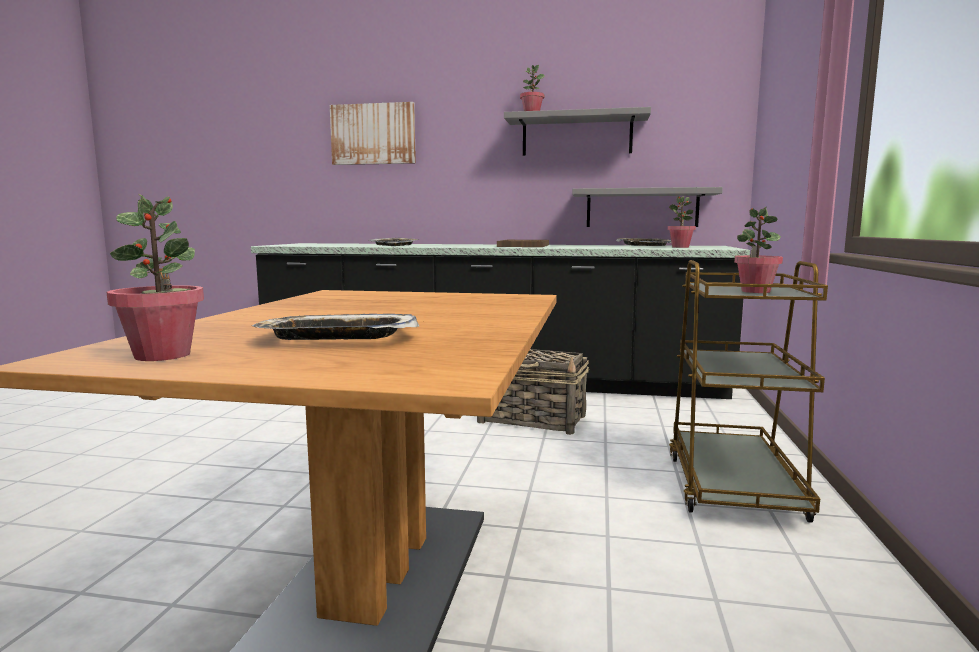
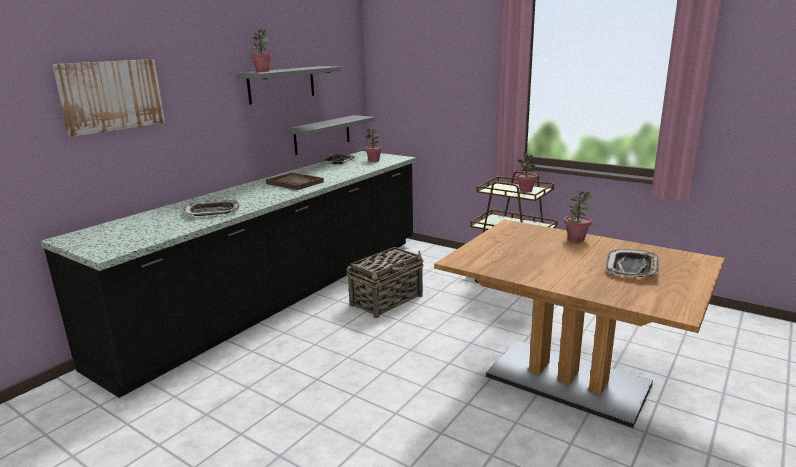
camera: 65 degrees left, 10 degrees up
potted plant [107,194,204,361] -> potted plant moved to [564,190,592,242]

